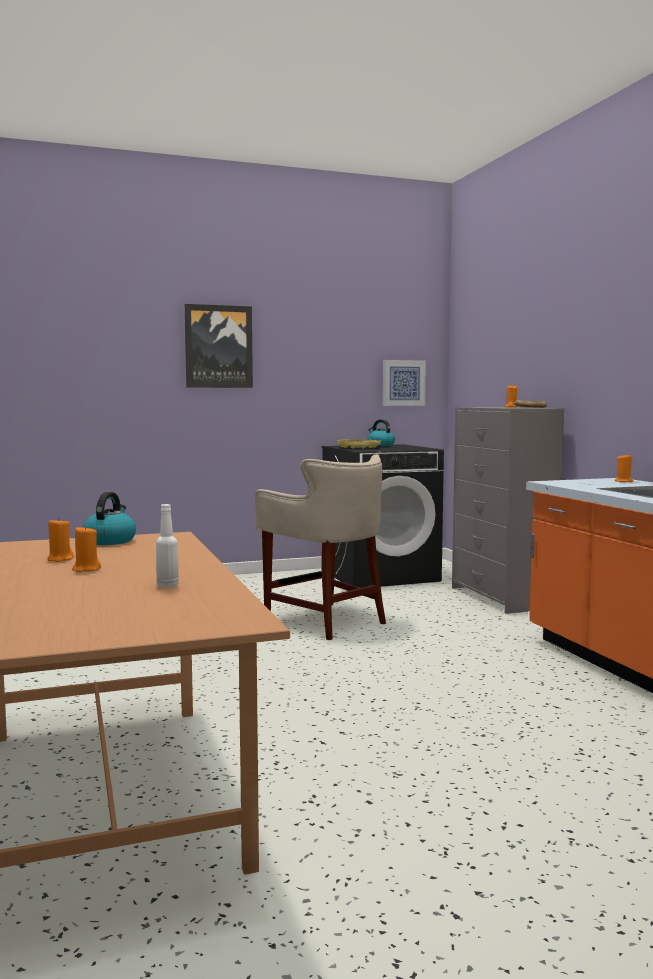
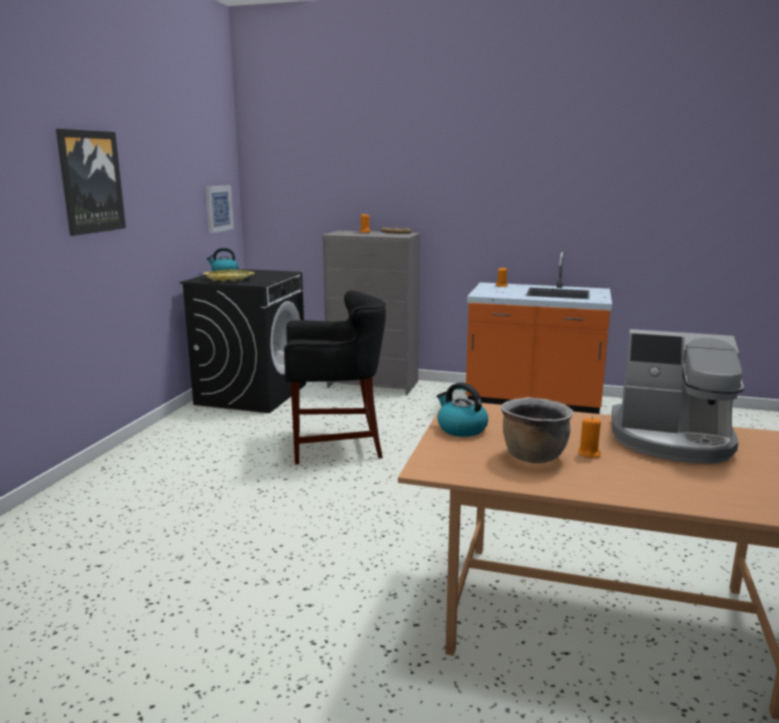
camera: 55 degrees left, 10 degrees up
orange candle [47,518,74,562] -> brown cooking pot [500,397,574,463]
white bottle [156,504,179,588] -> coffee machine [612,329,744,464]
beige stool [255,454,386,640] -> black stool [284,290,386,464]

